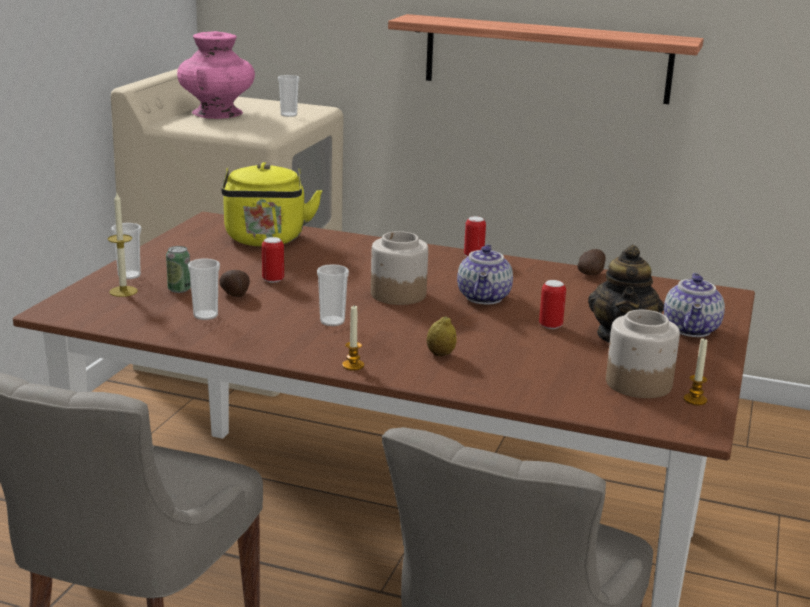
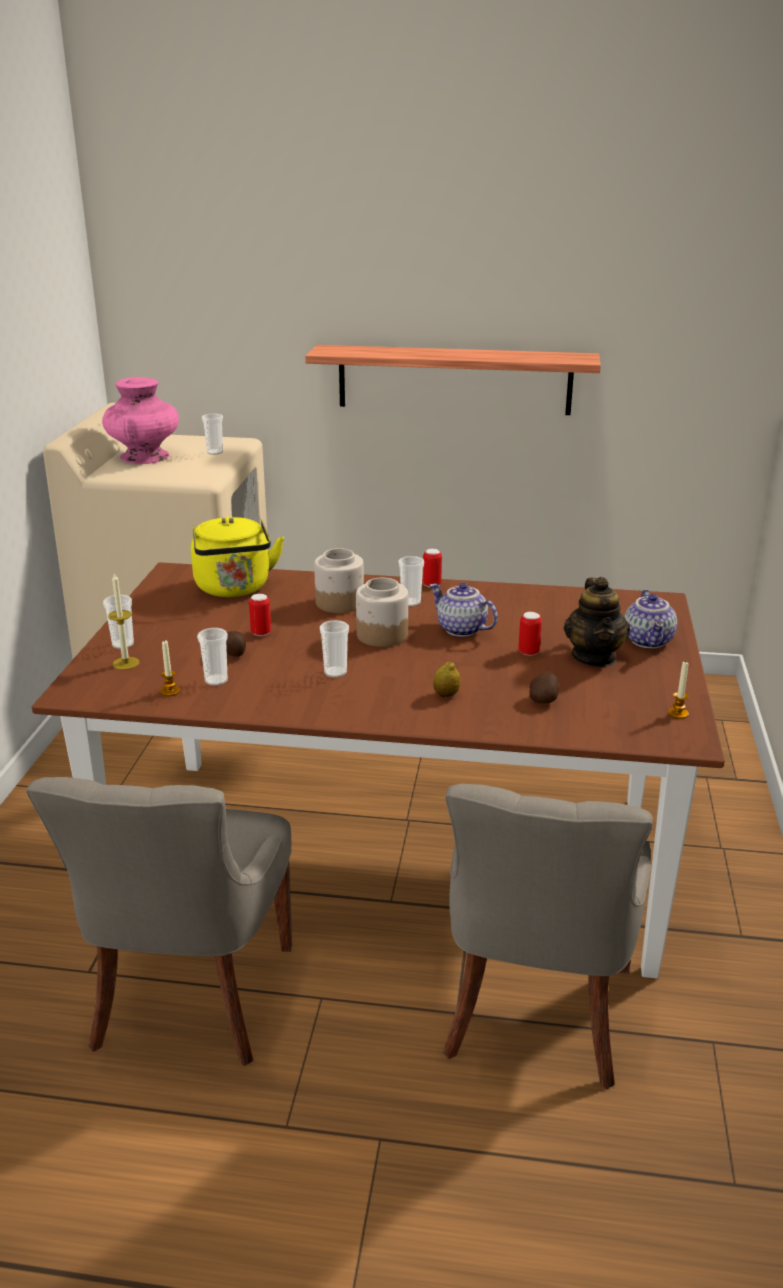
camera: 10 degrees left, 5 degrees up
can [166,246,191,293] -> none
candle [342,306,364,371] -> candle moved to [160,640,180,696]
teapot [457,244,513,304] -> teapot turned 135 degrees clockwise [430,583,498,637]
potato [578,249,606,275] -> potato moved to [529,672,559,704]
jar [606,310,680,398] -> jar moved to [314,548,364,613]
none -> cup [399,556,424,606]

